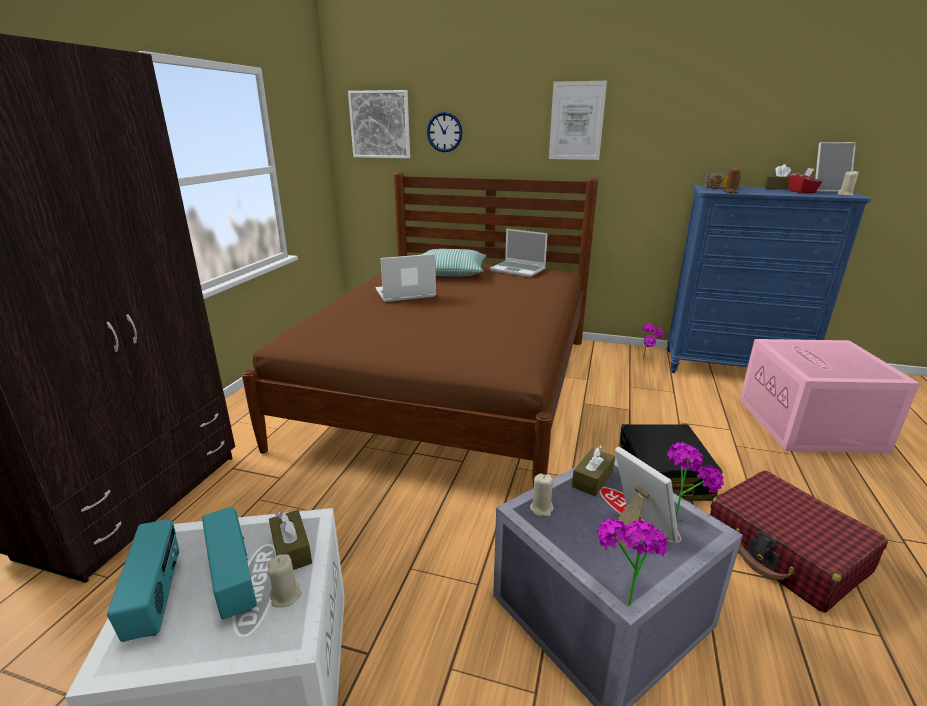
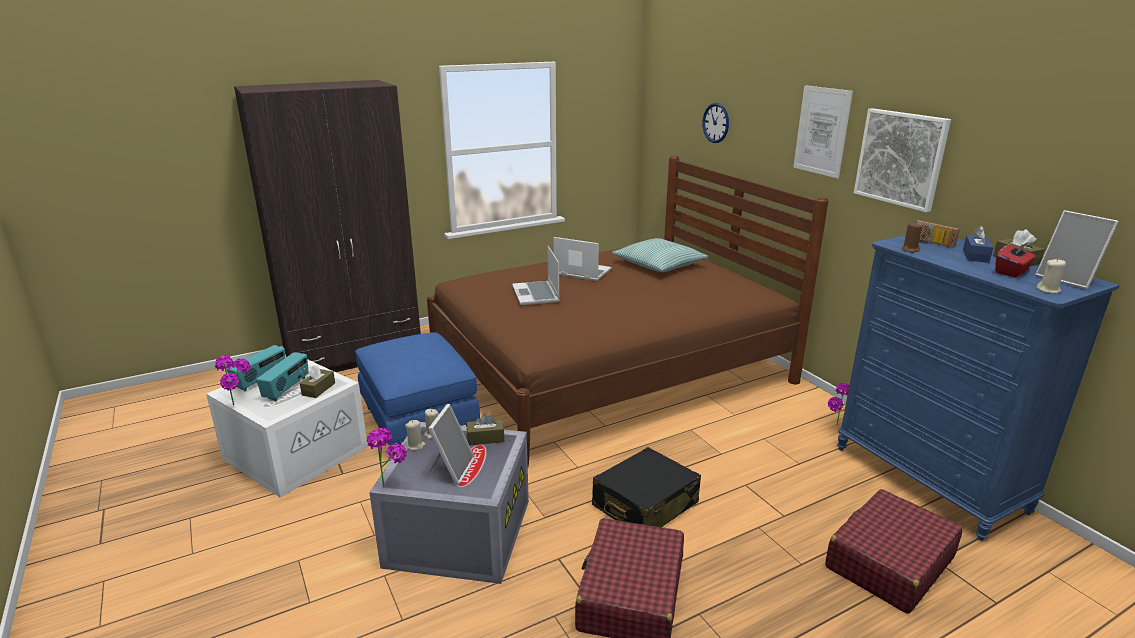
camera: 45 degrees right, 0 degrees up
beige candle [267,554,302,607] -> beige candle moved to [405,420,425,450]
picture [348,90,410,158] -> picture moved to [854,108,951,212]
laptop [490,229,548,277] -> laptop moved to [512,246,560,305]
potted plant [667,442,724,518] -> potted plant moved to [215,355,250,405]
pink storage box [739,339,920,453] -> red suitcase [825,489,963,614]
none -> blue ottoman [355,332,480,454]
none -> blue tissue box [963,226,993,263]

